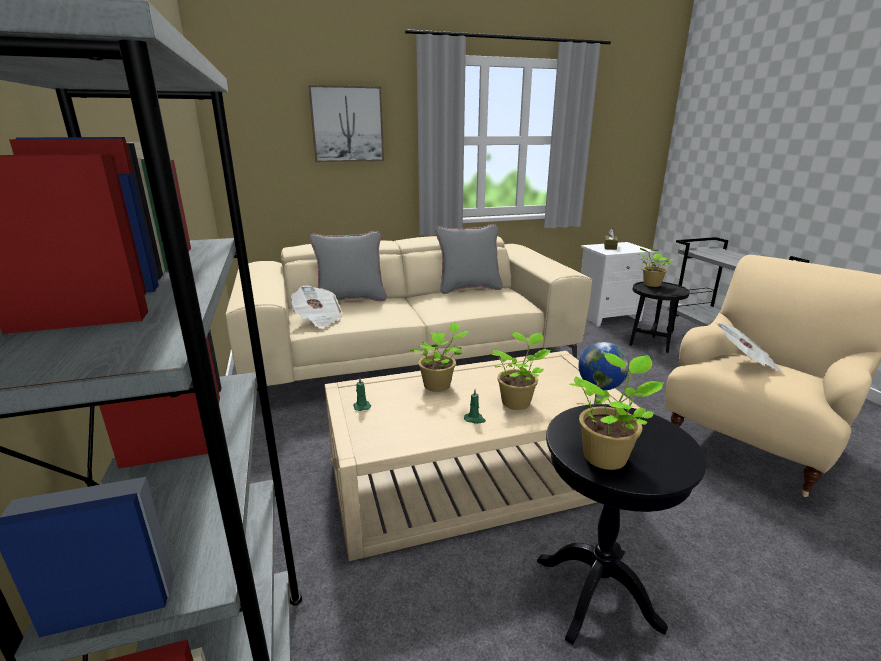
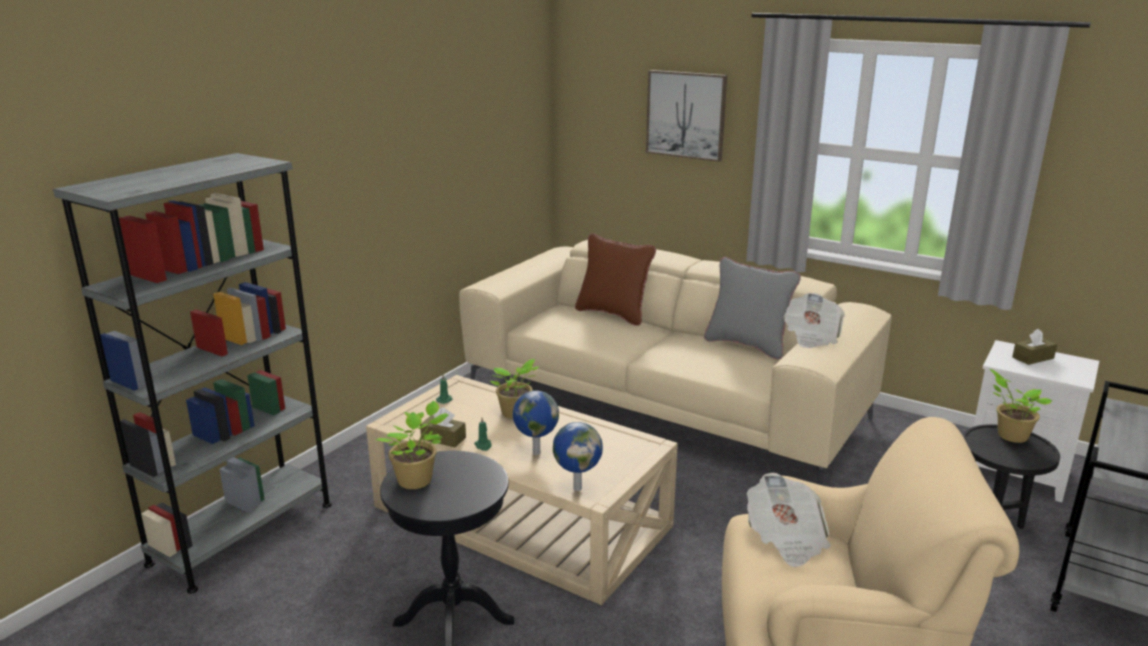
camera: 50 degrees right, 0 degrees up
newspaper [291,285,343,328] -> newspaper moved to [783,293,845,348]
grey pillow [310,231,387,301] -> brown pillow [575,233,656,326]
potted plant [490,332,550,410] -> globe [513,391,559,455]
none -> brown tissue box [420,407,466,447]

